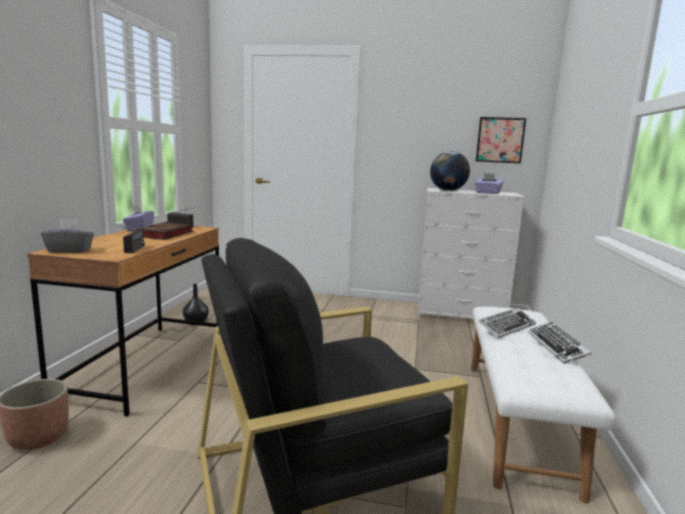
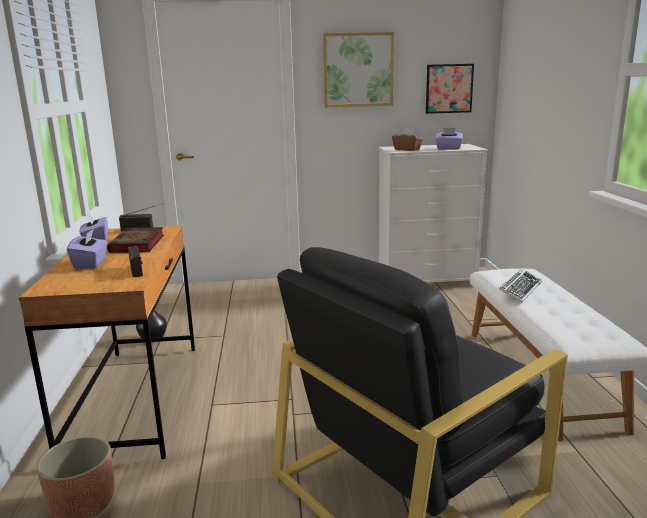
camera: 15 degrees left, 5 degrees up
grey tissue box [41,219,94,253] -> none
globe [430,151,470,191] -> brown tissue box [392,128,423,151]
keyboard [528,322,592,364] -> none
none -> purple tissue box [67,229,107,269]
none -> picture [323,32,394,107]

